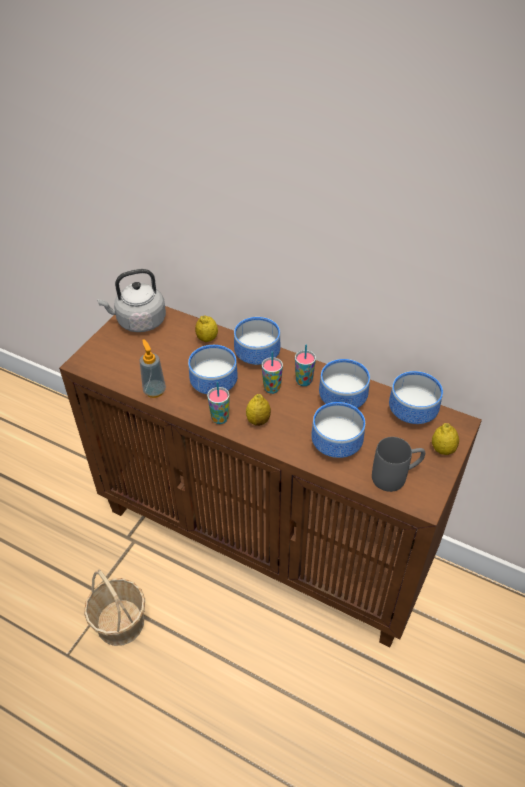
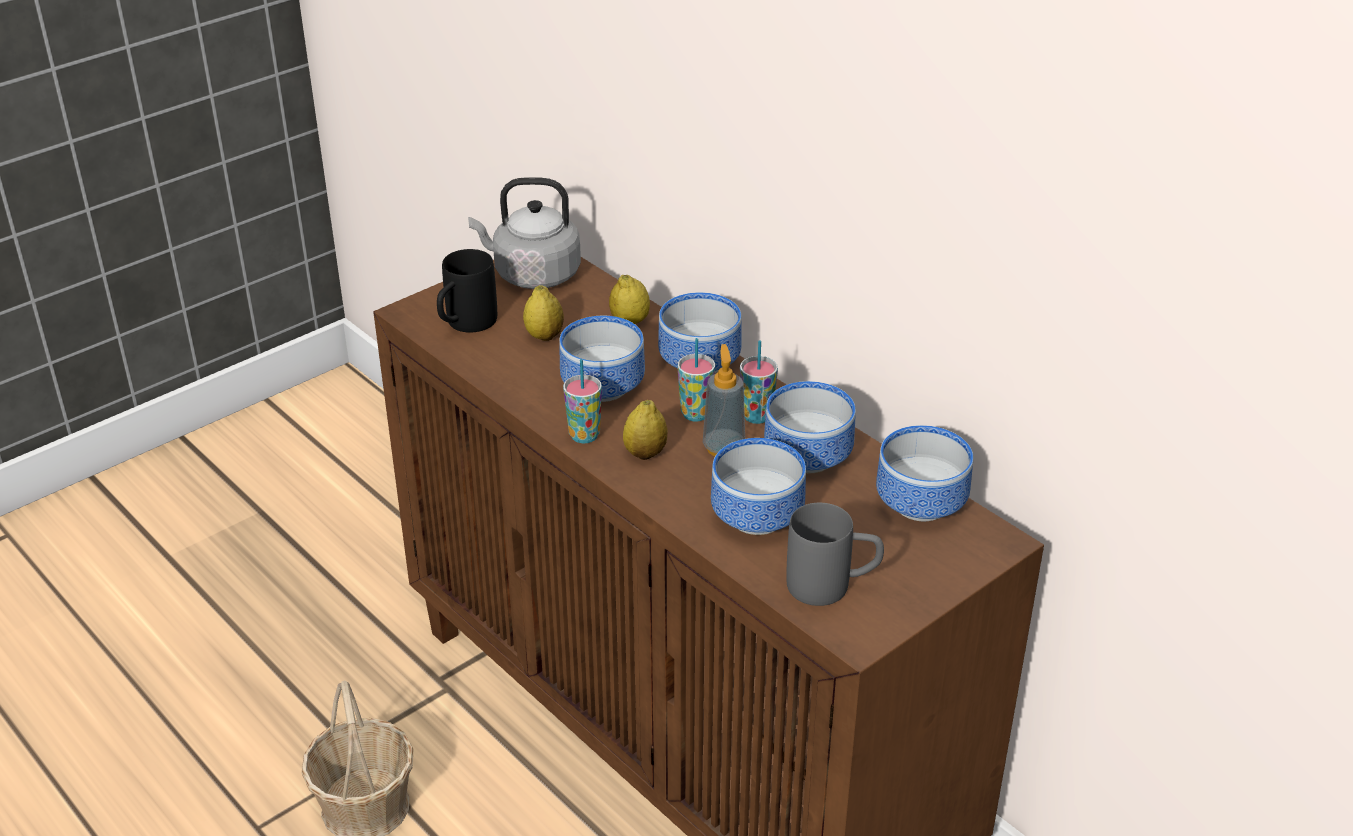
camera: 20 degrees right, 10 degrees down
soap dispenser [139,339,166,398] -> soap dispenser moved to [703,344,745,456]
lemon [432,423,459,455] -> lemon moved to [523,285,564,341]
none -> black mug [437,249,497,333]

